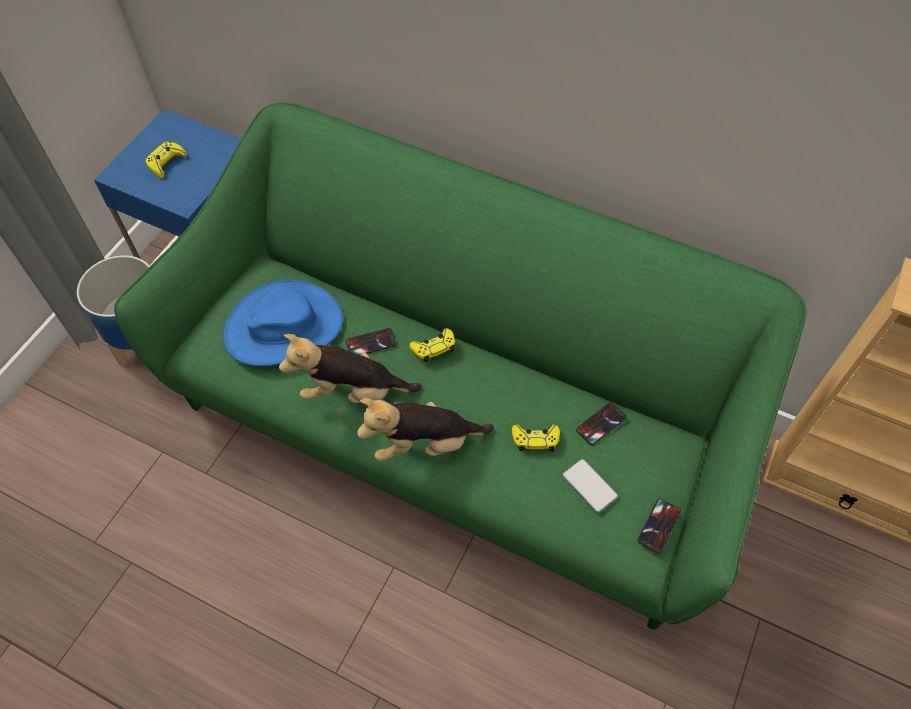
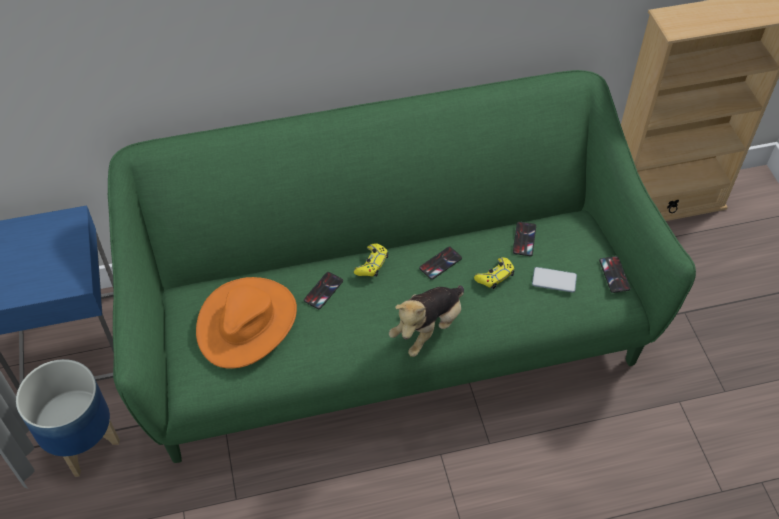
camera: 40 degrees left, 5 degrees down
yellow game controller [145,141,187,178] -> none
blue hat [223,280,343,366] -> orange hat [196,277,297,369]
plush toy [279,334,422,403] -> none
none -> phone [419,247,462,280]

